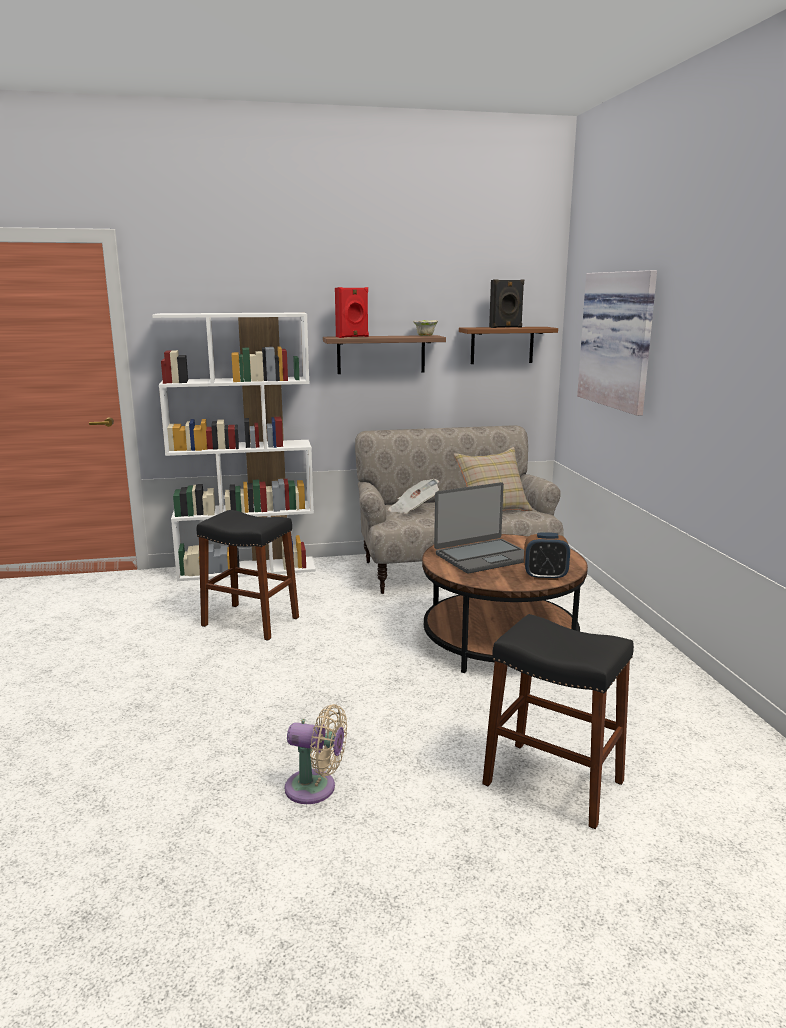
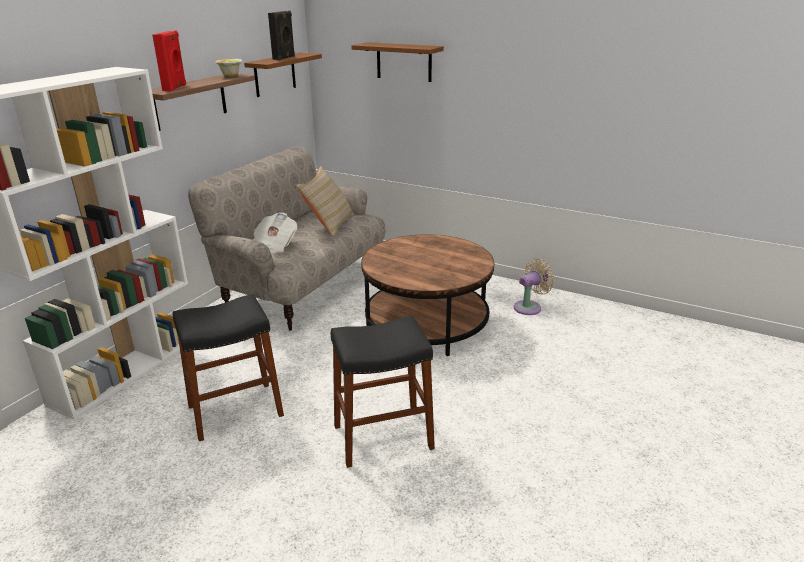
camera: 50 degrees left, 10 degrees up
beige fan [285,704,347,804] -> beige fan moved to [514,258,554,315]
laptop [434,482,524,574] -> none
black stool [482,614,634,829] -> black stool moved to [331,316,435,468]
alarm clock [524,532,570,580] -> none
picture [577,270,657,416] -> brown shelf [352,42,444,82]

